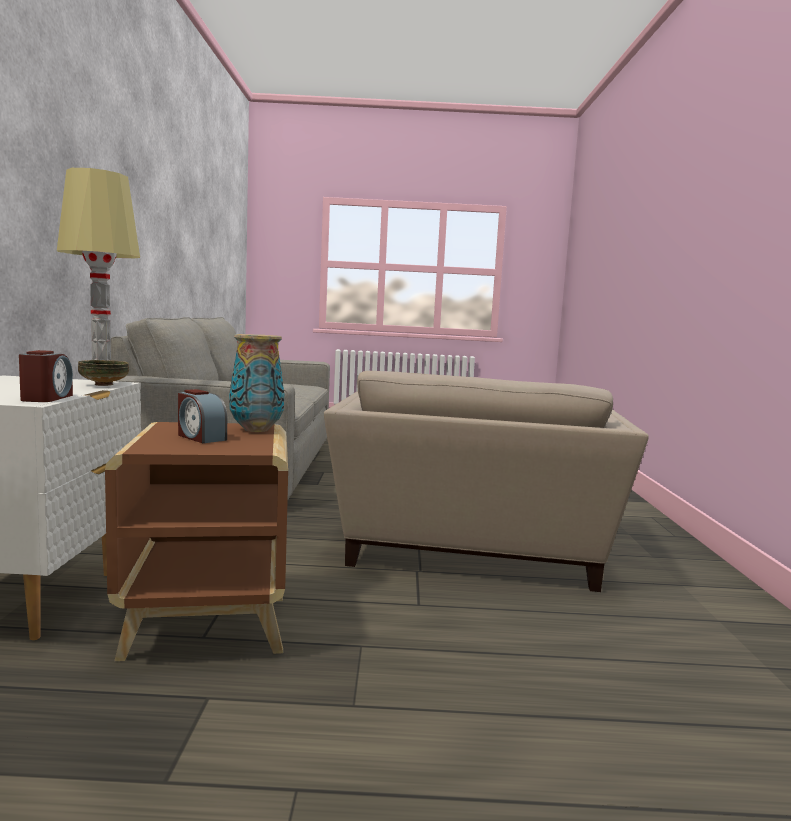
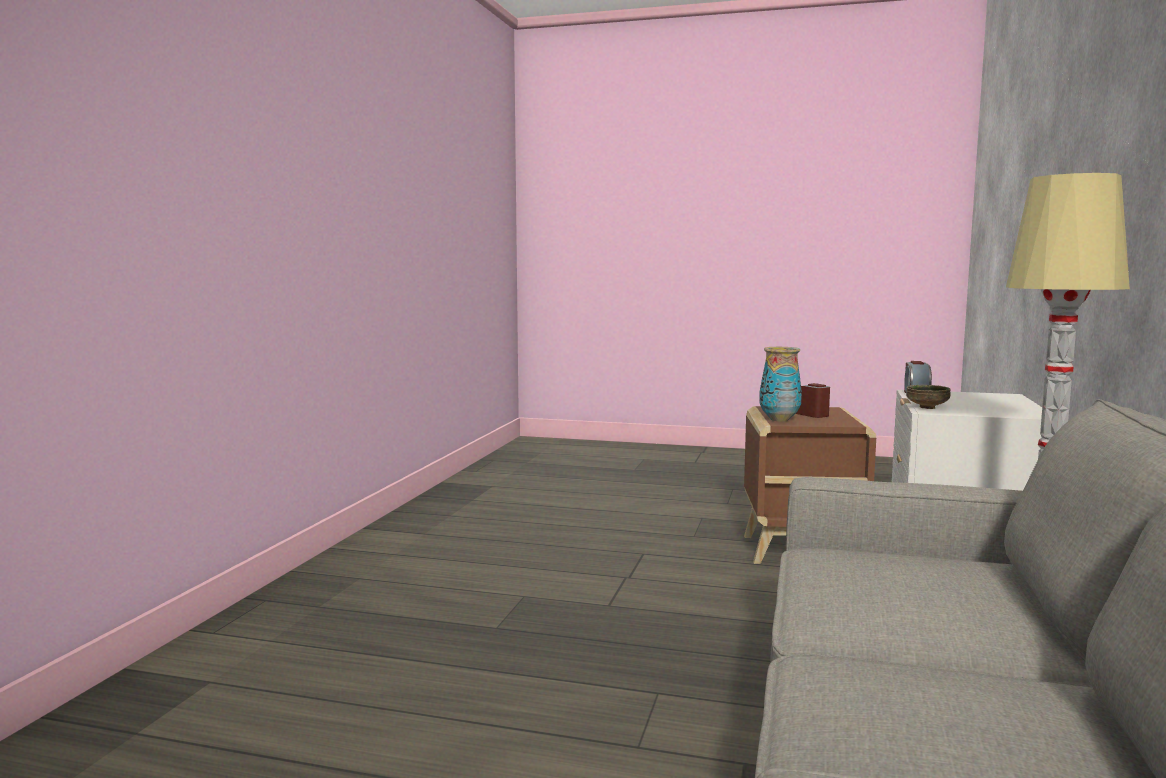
camera: 165 degrees left, 0 degrees up
beige armchair [324,371,649,592] -> none

